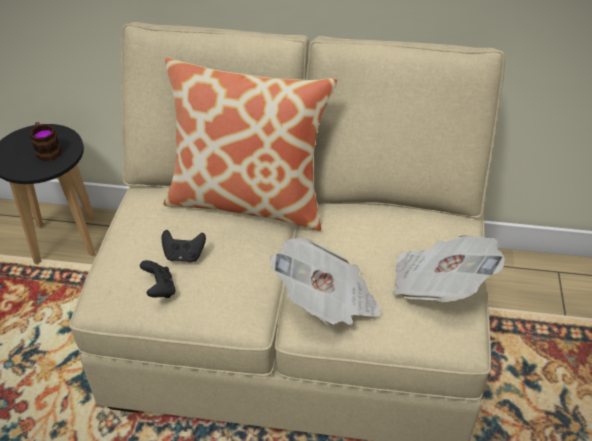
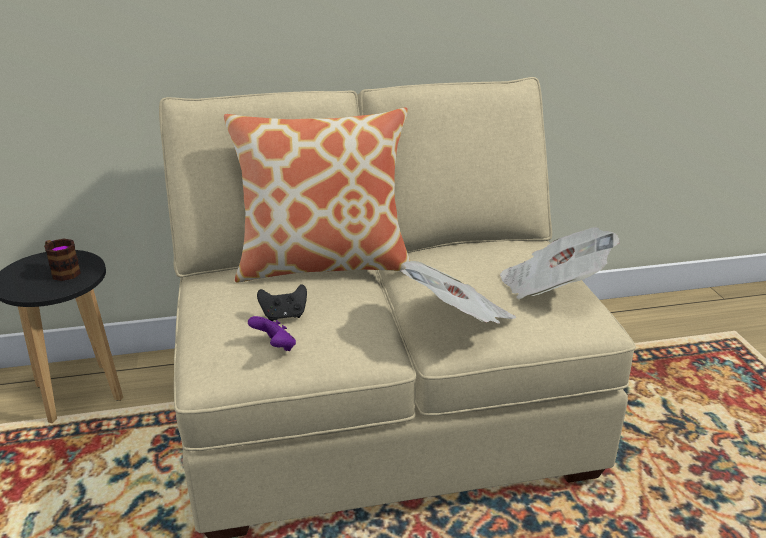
camera: 20 degrees left, 15 degrees down
black game controller [140,260,176,298] -> purple game controller [248,316,296,351]

